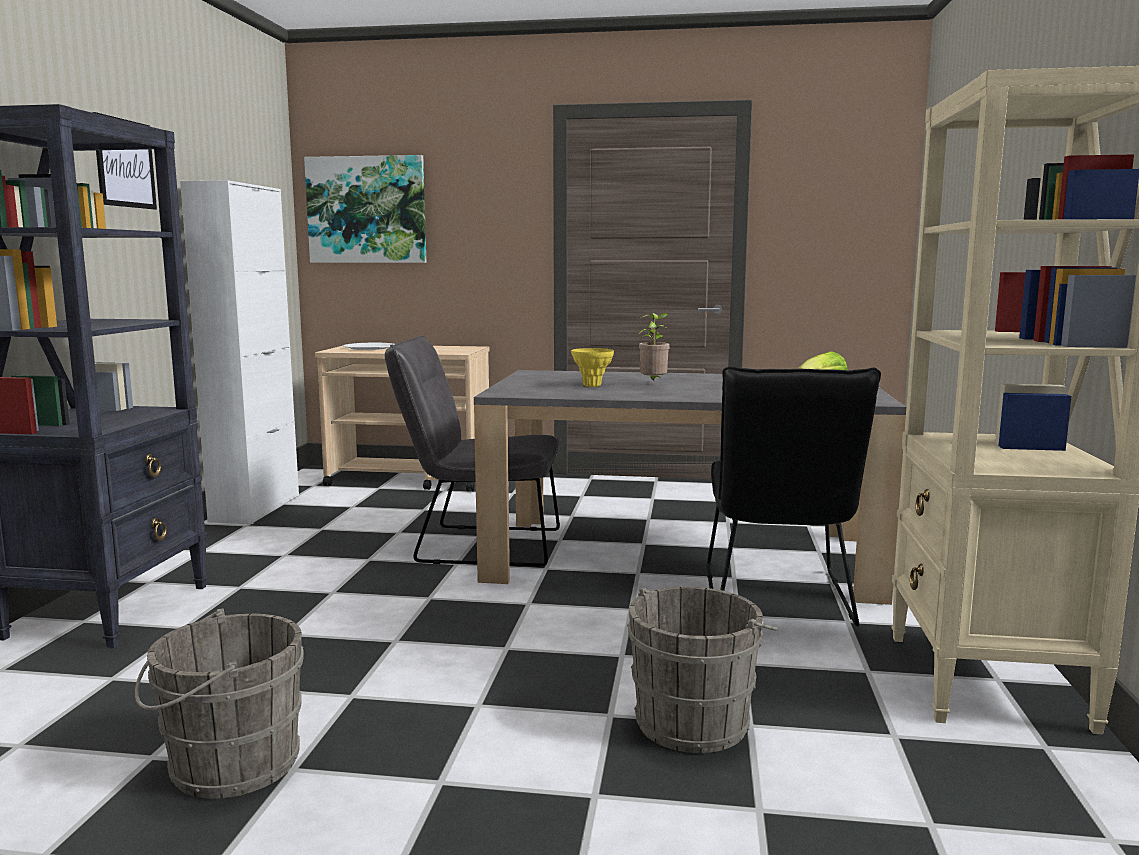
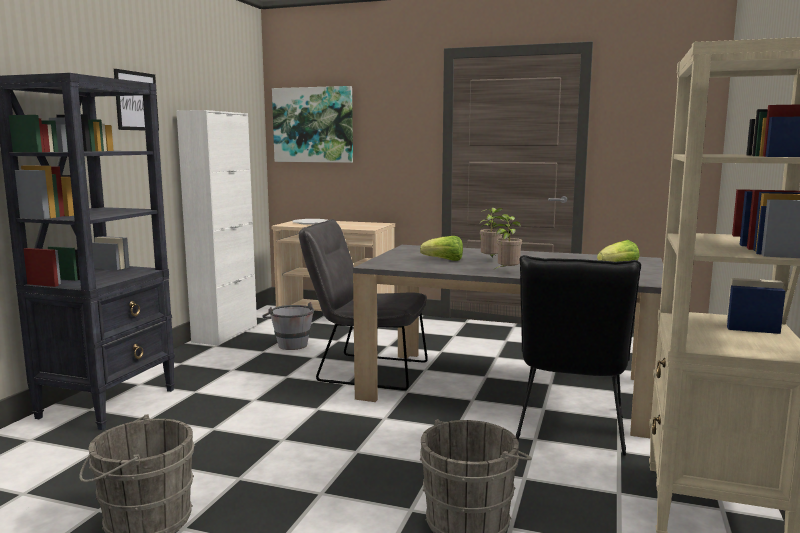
camera: 10 degrees right, 0 degrees up
yellow vase [571,348,614,387] -> lettuce [420,236,463,261]
none -> grey bucket [262,302,314,350]
none -> potted plant [492,214,522,270]

